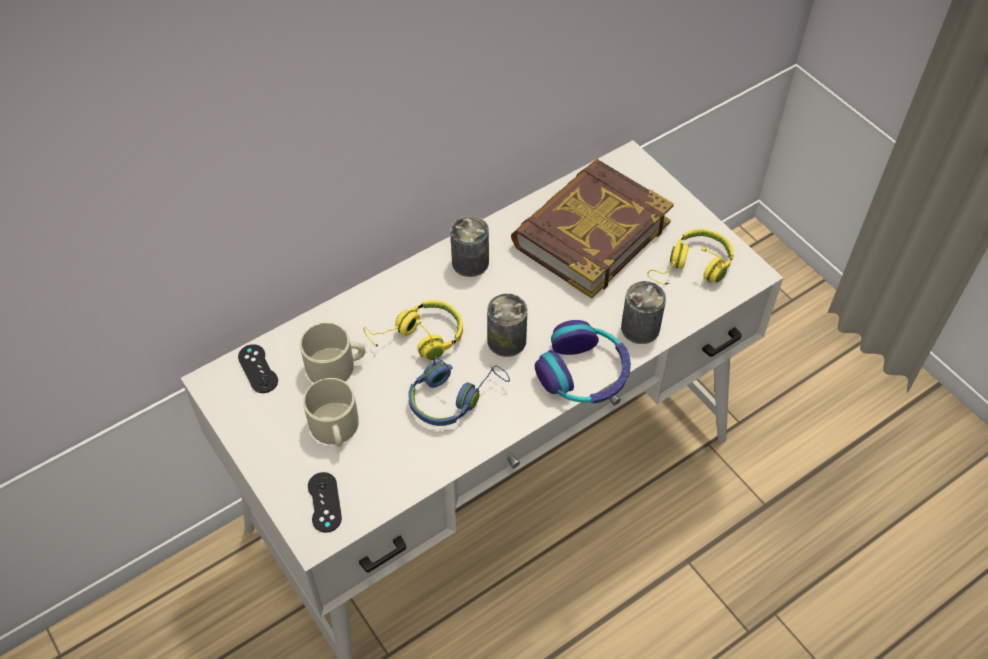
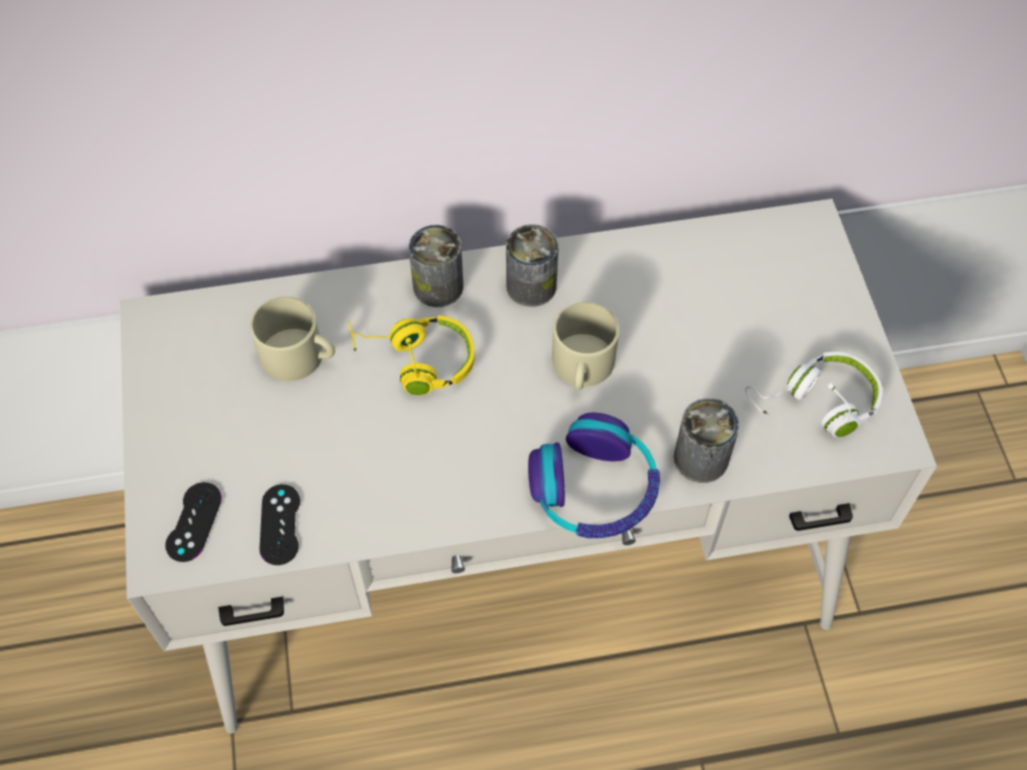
camera: 25 degrees right, 5 degrees up
black game controller [238,344,278,393] -> black game controller moved to [259,484,300,565]
beige mug [303,378,359,447] -> beige mug moved to [552,302,619,390]
blue headphones [408,357,510,426] -> none
can [487,294,528,357] -> can moved to [409,225,463,307]
book [511,159,674,299] -> none
yellow headphones [647,229,734,285] -> white headphones [745,352,883,437]

